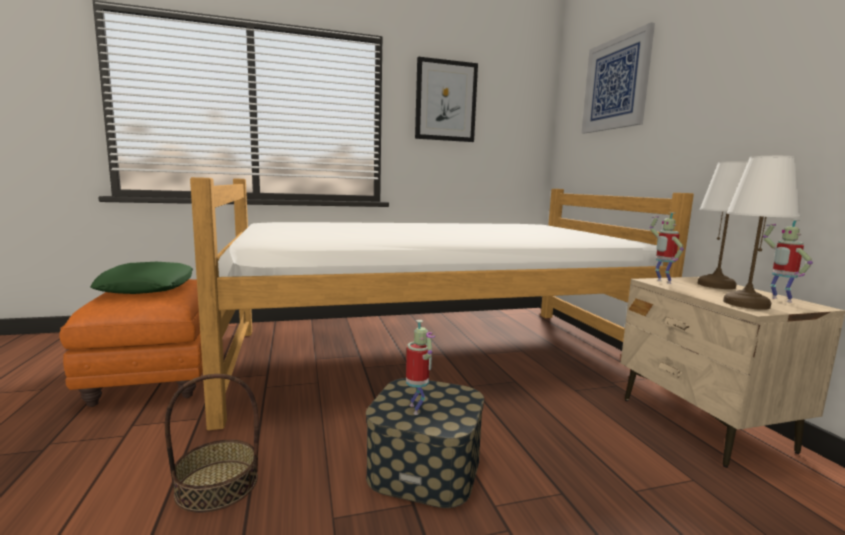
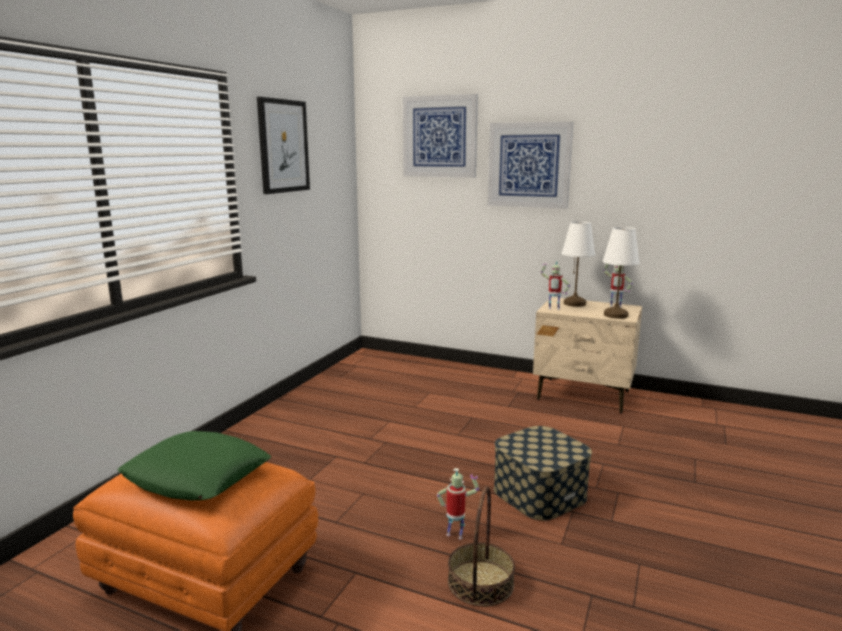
camera: 50 degrees left, 5 degrees up
bed [190,177,694,431] -> none
toy robot [406,320,435,415] -> toy robot moved to [437,468,479,540]
none -> picture [488,122,573,209]

